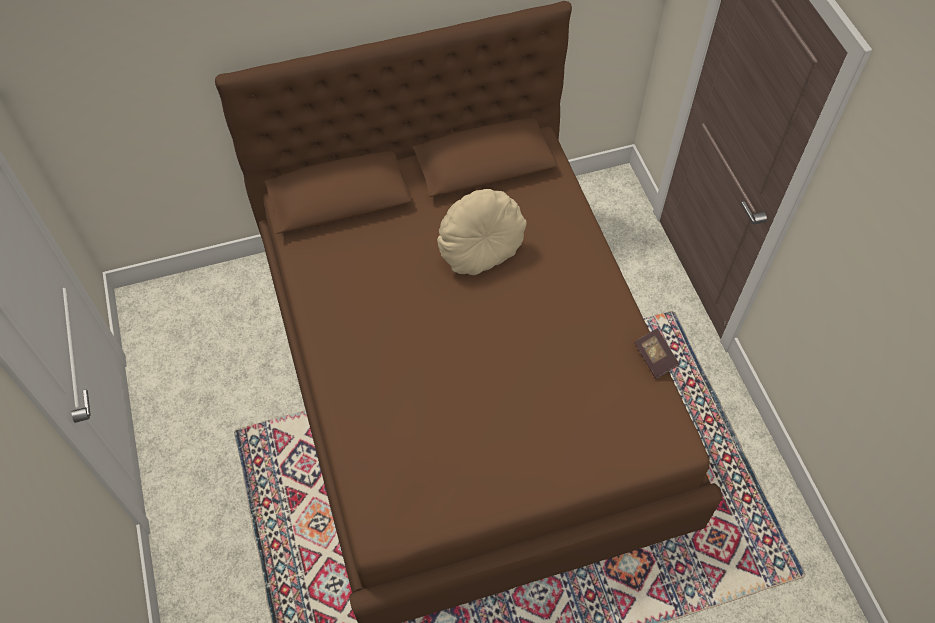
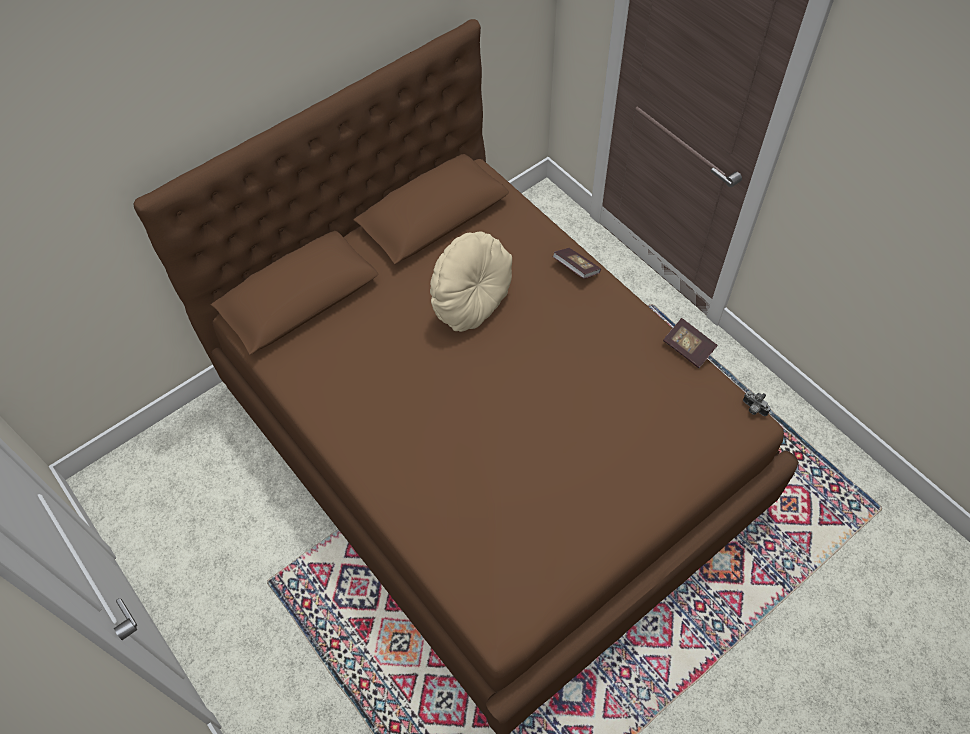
camera: 20 degrees left, 0 degrees up
none -> book [552,248,601,279]
none -> camera [743,391,771,416]

